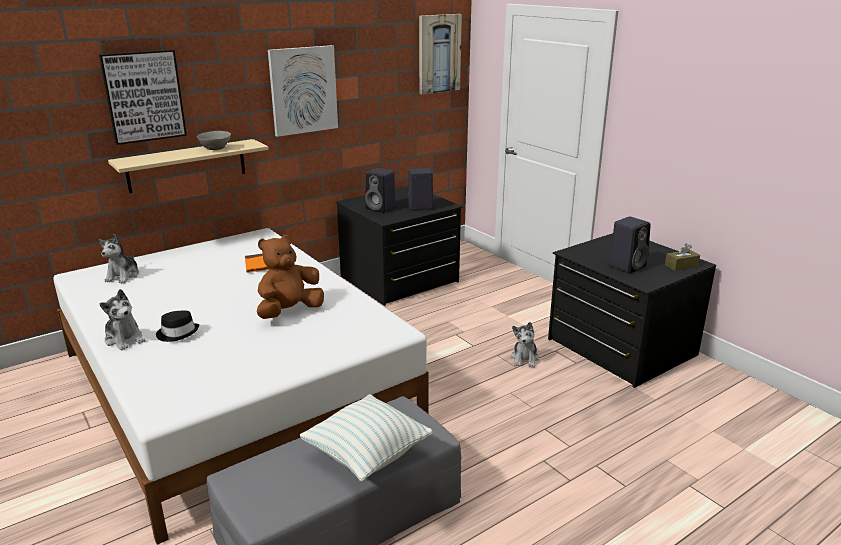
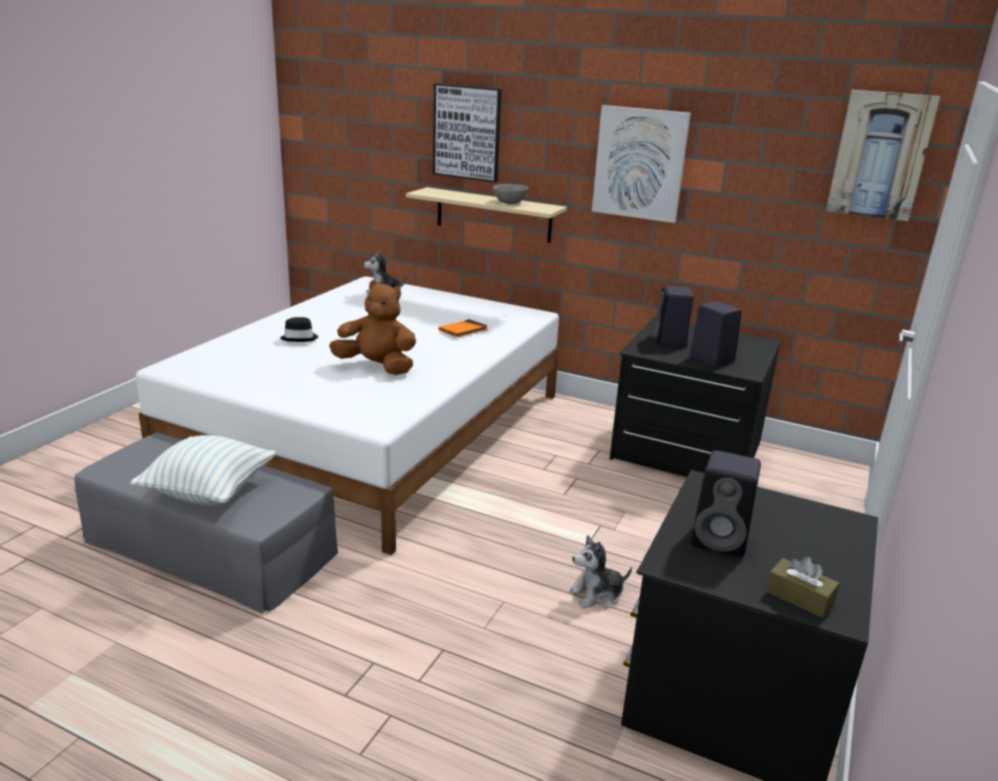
camera: 60 degrees right, 0 degrees up
plush toy [100,289,146,350] -> none

